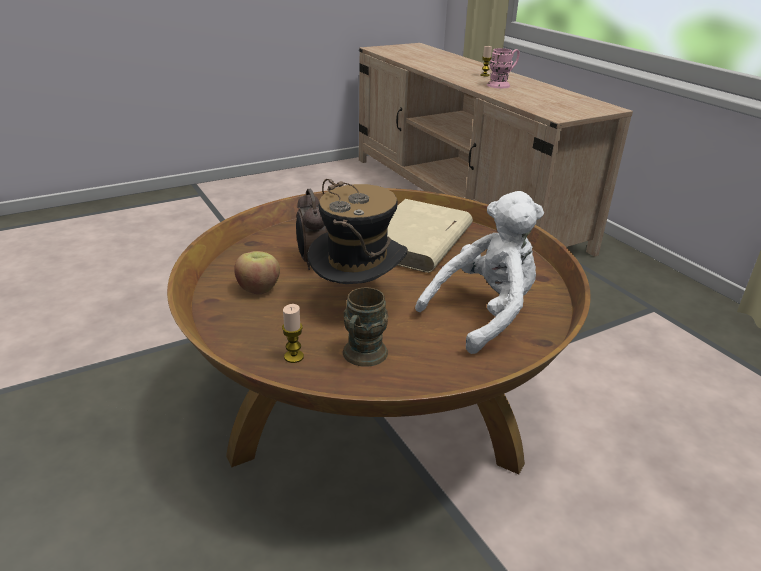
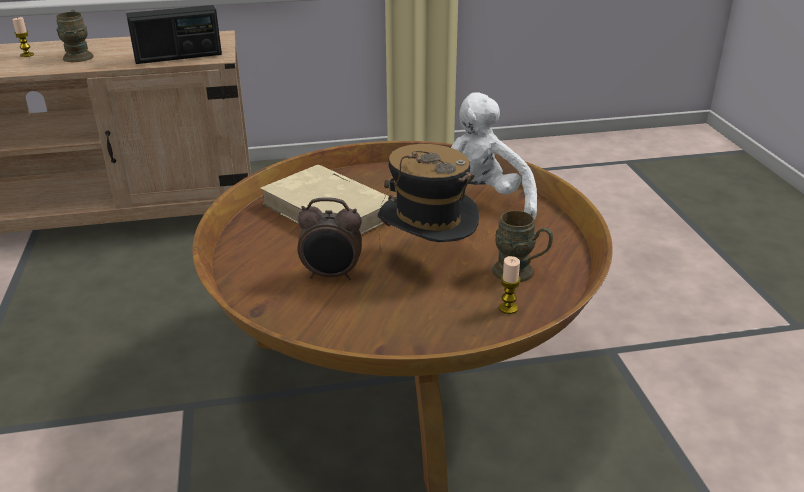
camera: 70 degrees left, 0 degrees up
apple [234,251,280,294] -> none
pink mug [487,48,520,88] -> brown mug [56,10,94,62]
none -> radio [126,5,222,64]

